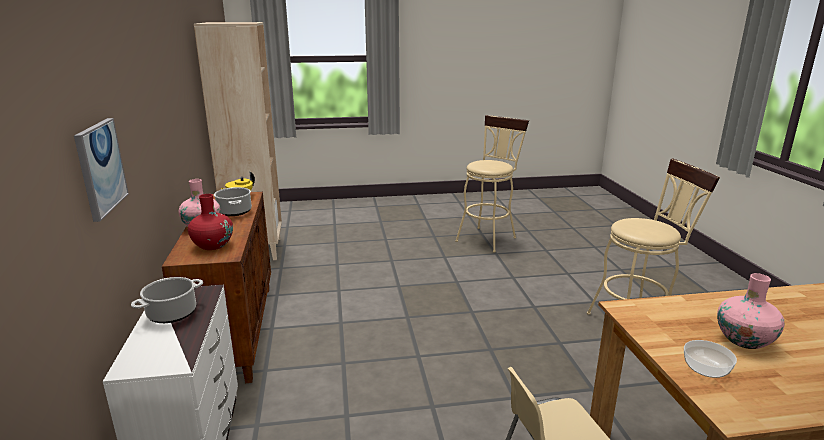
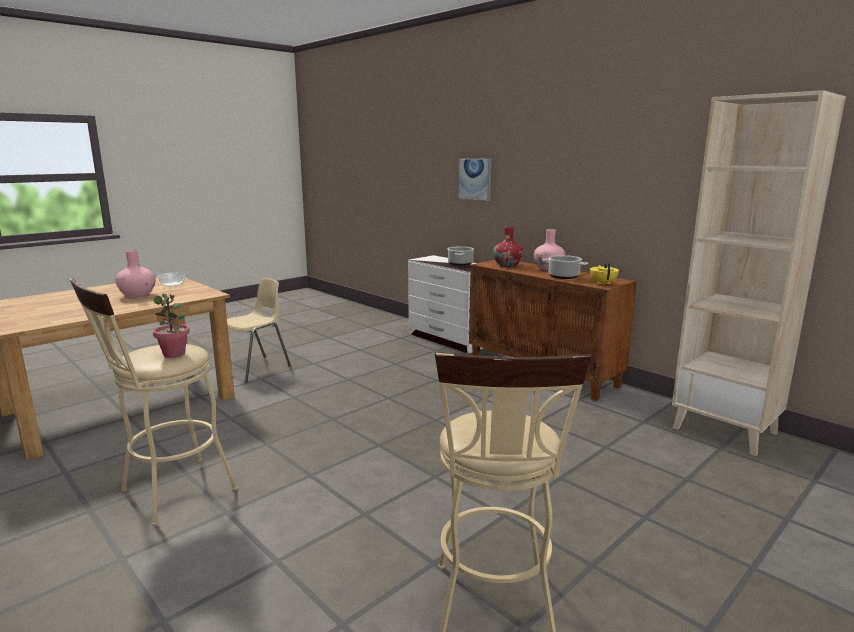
camera: 145 degrees right, 5 degrees down
none -> potted plant [153,293,190,358]

